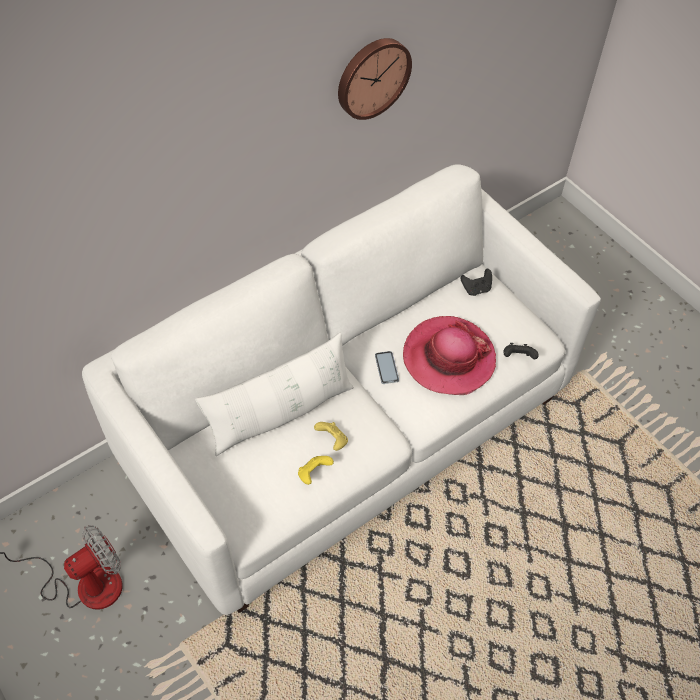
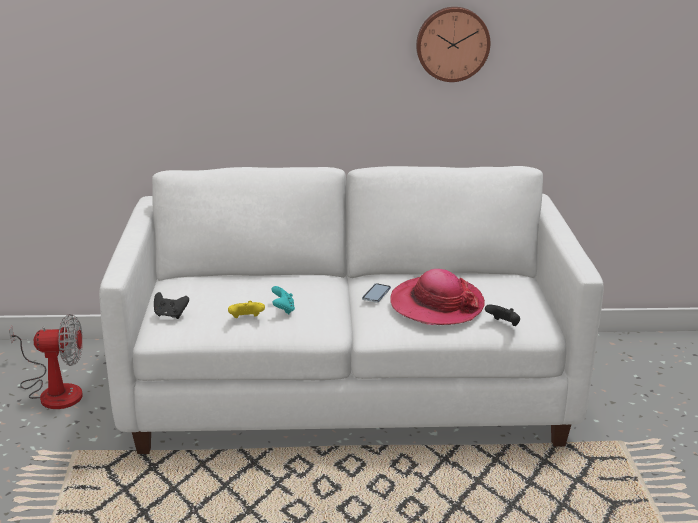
camera: 35 degrees right, 30 degrees down
white pillow [195,333,354,456] -> none
yellow game controller [314,422,348,451] -> turquoise game controller [271,286,295,314]
black game controller [461,269,492,296] -> black game controller moved to [154,292,189,319]

